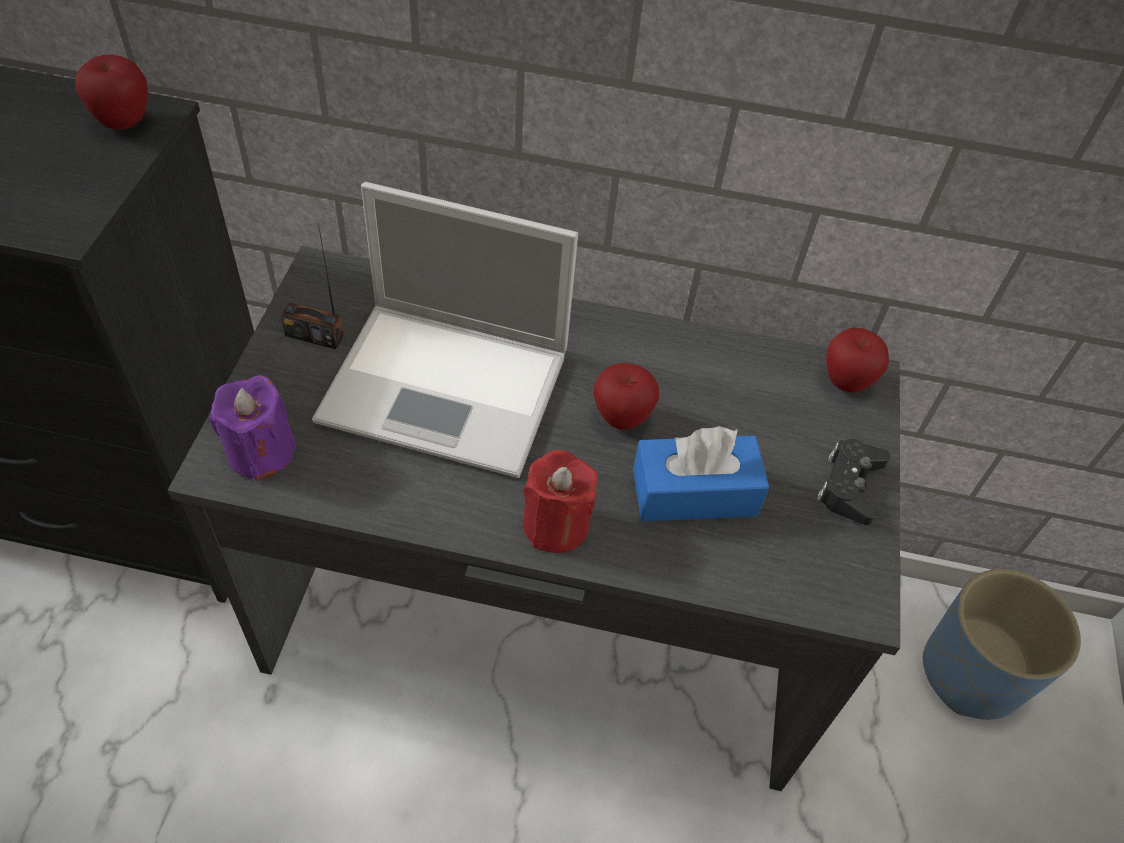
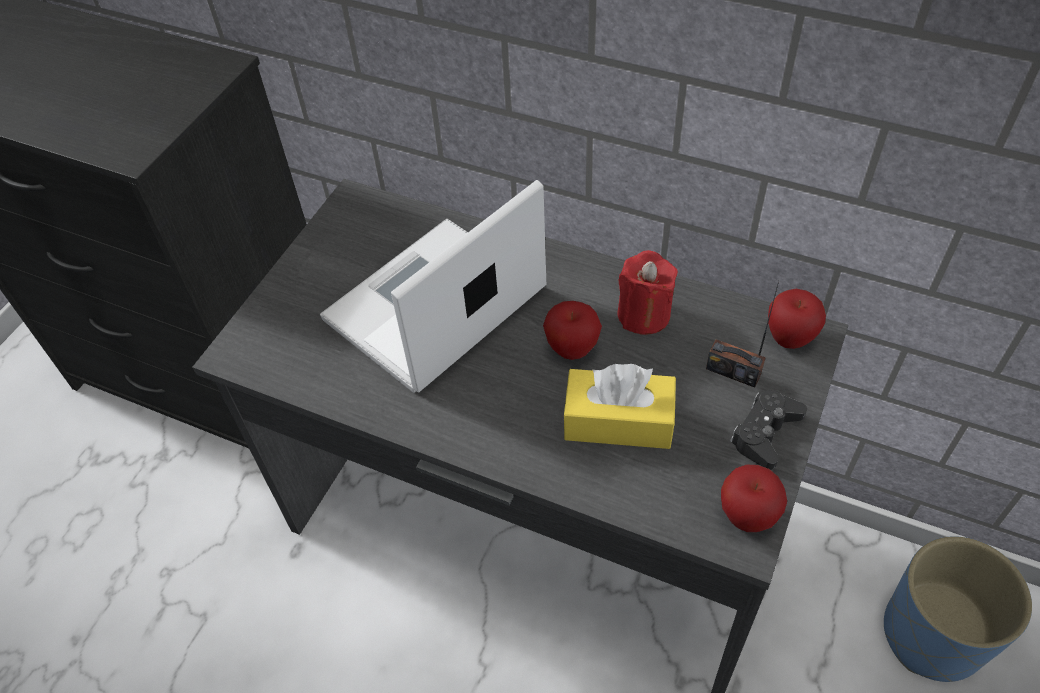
camera: 20 degrees right, 0 degrees up
apple [75,55,148,130] -> apple moved to [721,465,787,532]
purple candle [210,375,296,481] -> none
radio [281,223,344,349] -> radio moved to [706,281,779,388]
laptop [312,182,578,478] -> laptop turned 105 degrees clockwise [320,180,546,393]
red candle [523,450,598,553] -> red candle moved to [617,250,678,335]
blue tissue box [633,426,769,522] -> yellow tissue box [564,364,676,449]

